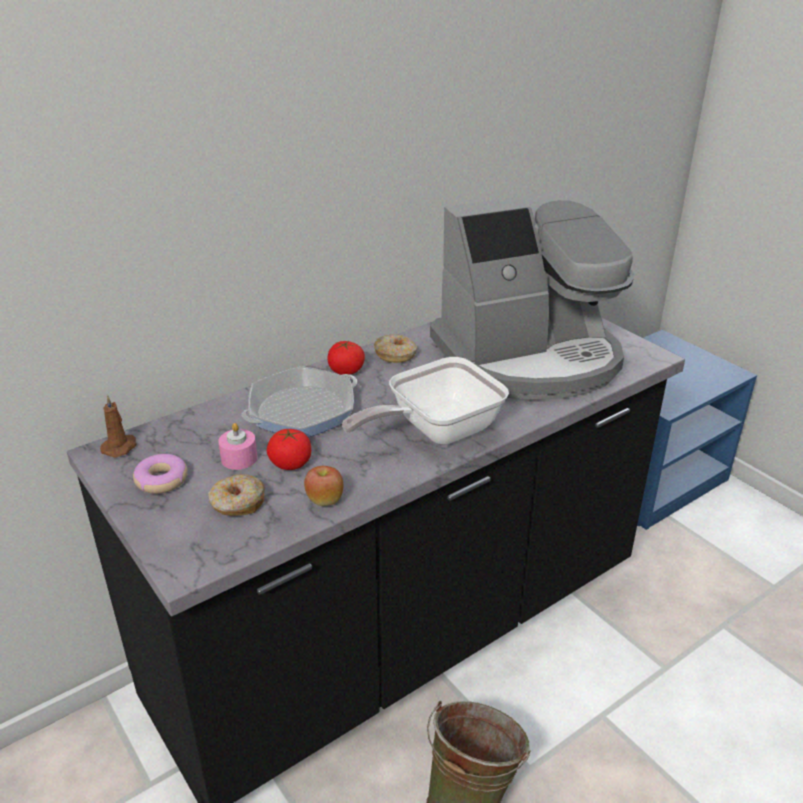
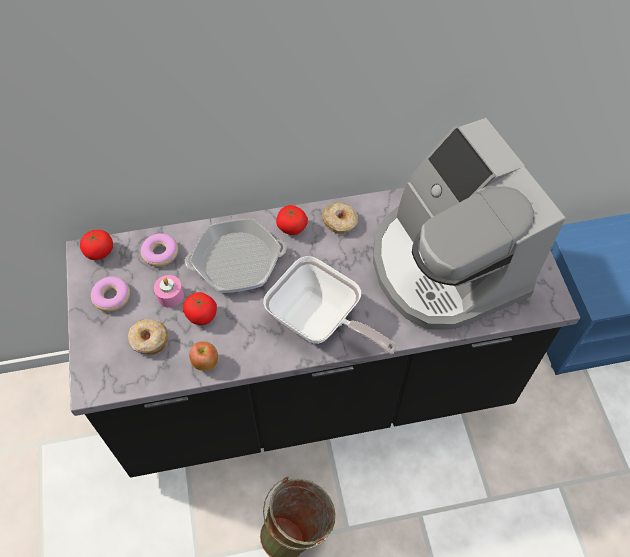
camera: 25 degrees right, 25 degrees up
brown candle [100,395,137,457] -> tomato [80,230,113,260]
frying pan [342,357,509,445] -> frying pan turned 135 degrees counterclockwise [263,256,396,354]
coffee machine [430,189,634,400] -> coffee machine turned 60 degrees clockwise [373,118,566,330]
none -> donut [141,234,178,267]

